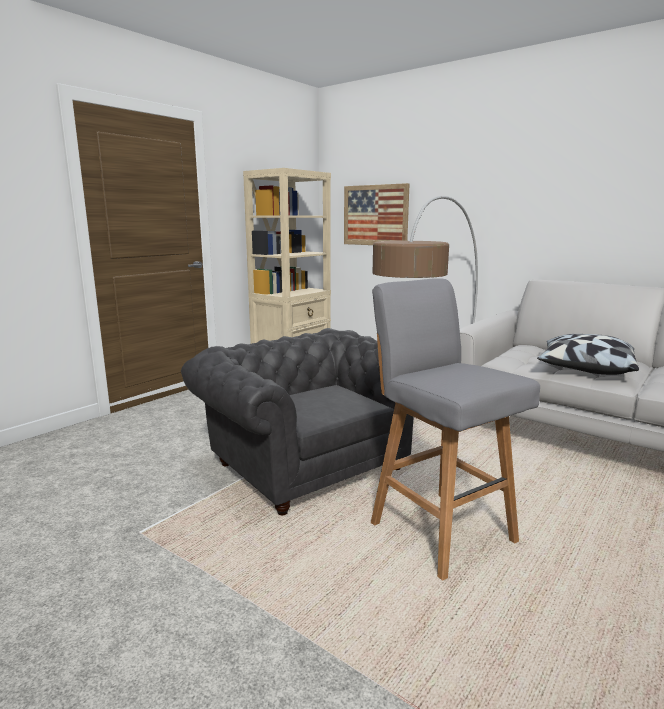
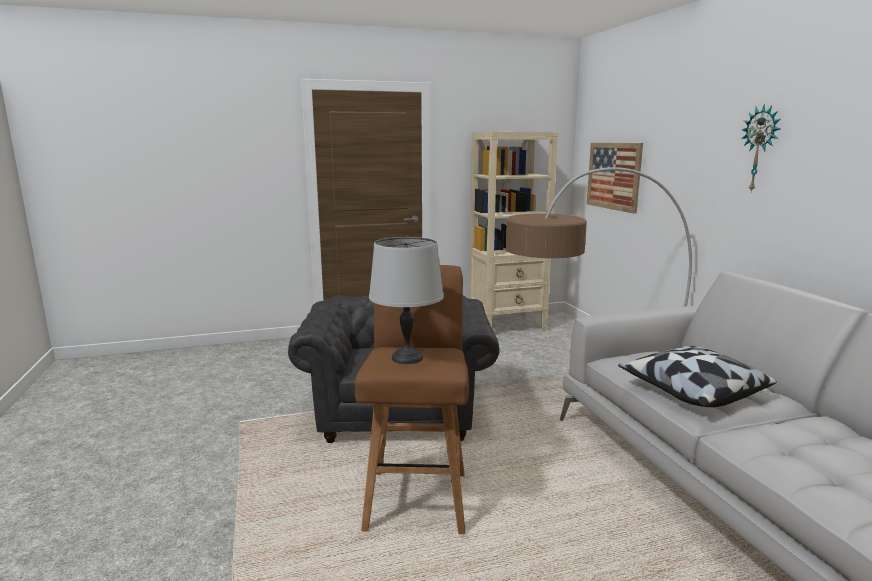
camera: 35 degrees right, 0 degrees up
grey stool [371,278,540,580] -> brown stool [355,265,469,534]
none -> grey table lamp [369,237,444,364]
none -> wall clock [742,104,781,192]

